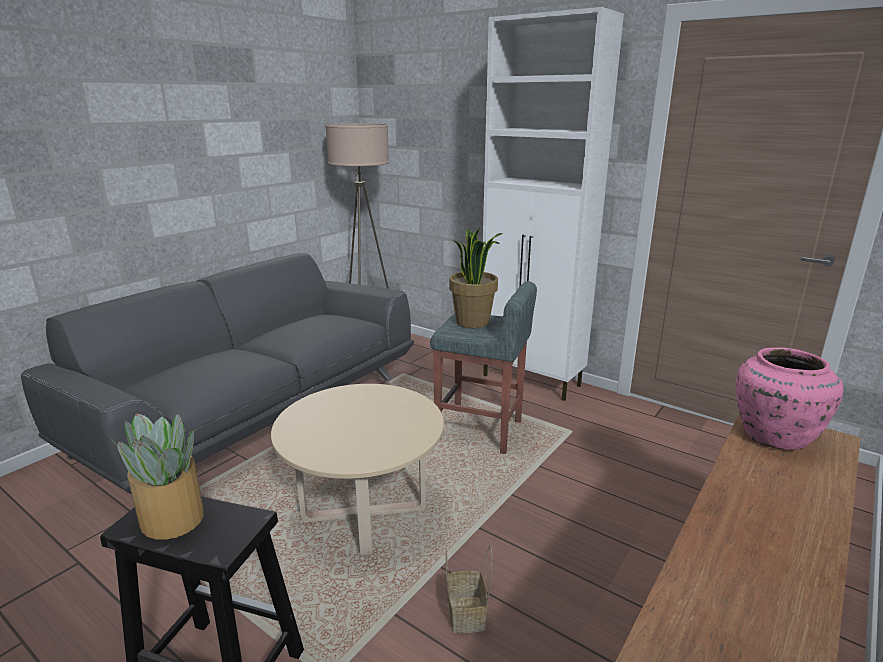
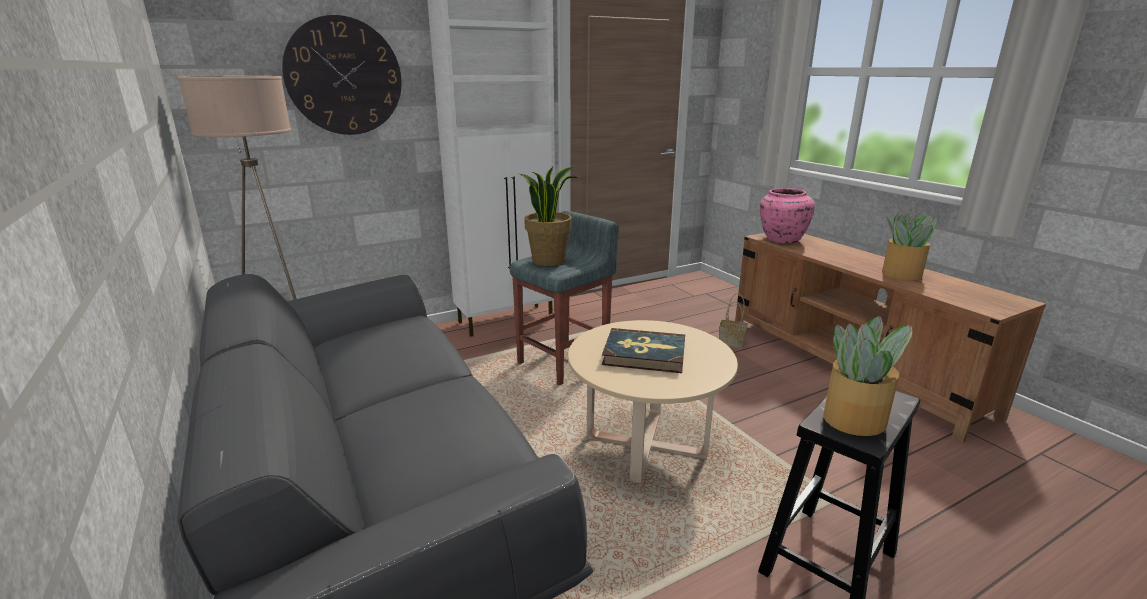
camera: 65 degrees left, 0 degrees up
basket [446,545,492,633] -> basket moved to [719,293,748,348]
none -> wall clock [282,15,402,135]
none -> book [602,328,685,373]
none -> potted plant [882,213,937,280]

